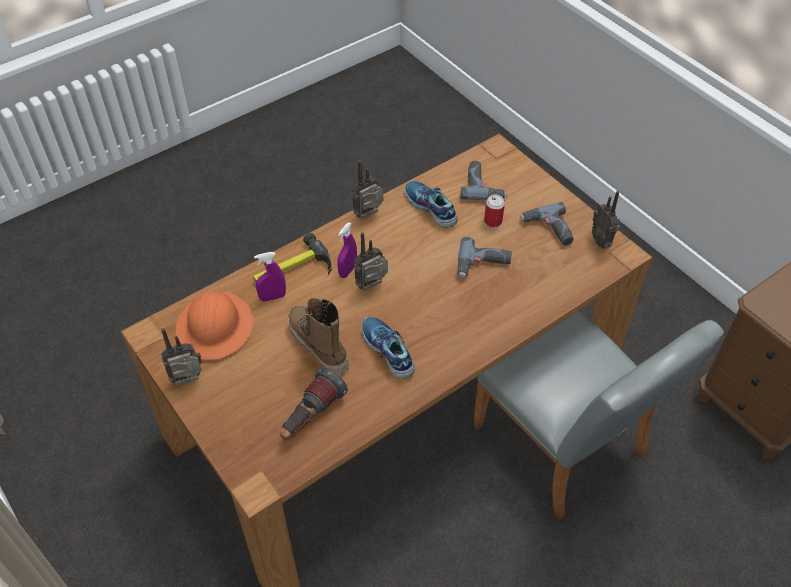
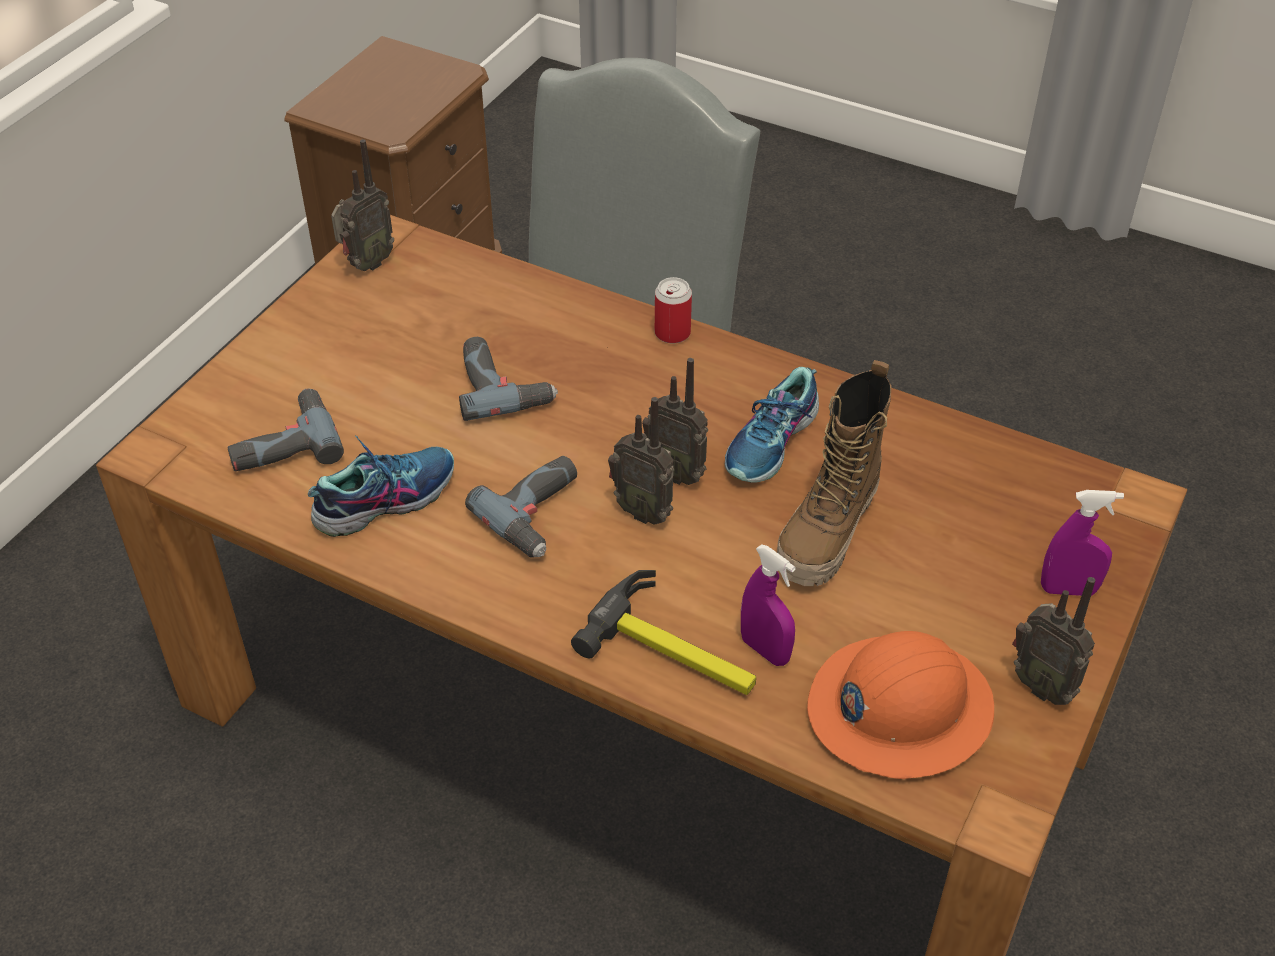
camera: 115 degrees left, 5 degrees down
flashlight [280,367,348,440] -> none
purple spray bottle [337,222,357,278] -> purple spray bottle moved to [1041,490,1124,596]
radio [352,160,383,219] -> radio moved to [642,358,708,485]
shoe [405,181,458,228] -> shoe turned 150 degrees counterclockwise [308,436,454,537]
can [484,195,505,227] -> can moved to [655,277,692,344]
power drill [520,202,574,245] -> power drill moved to [465,456,577,558]

